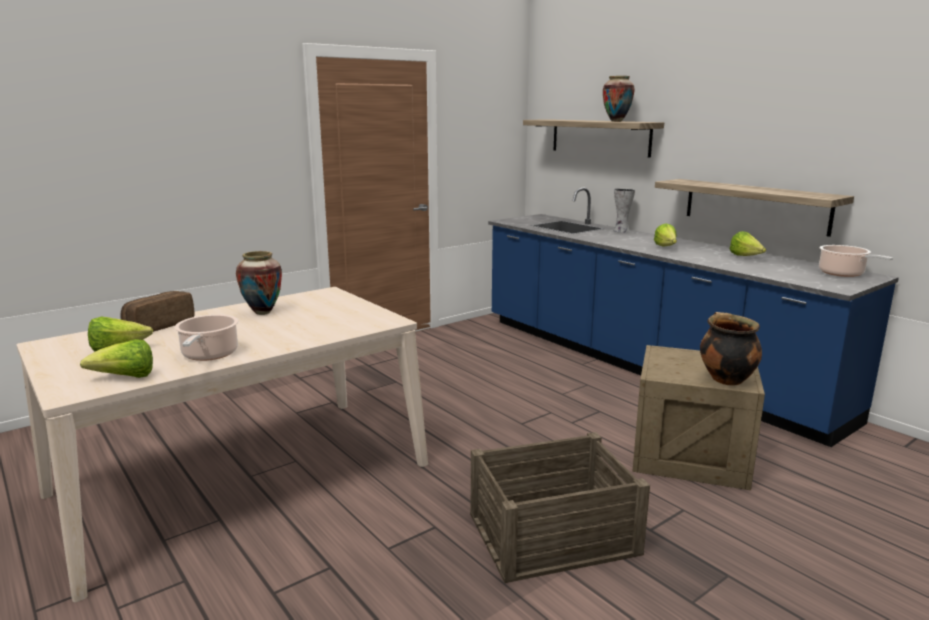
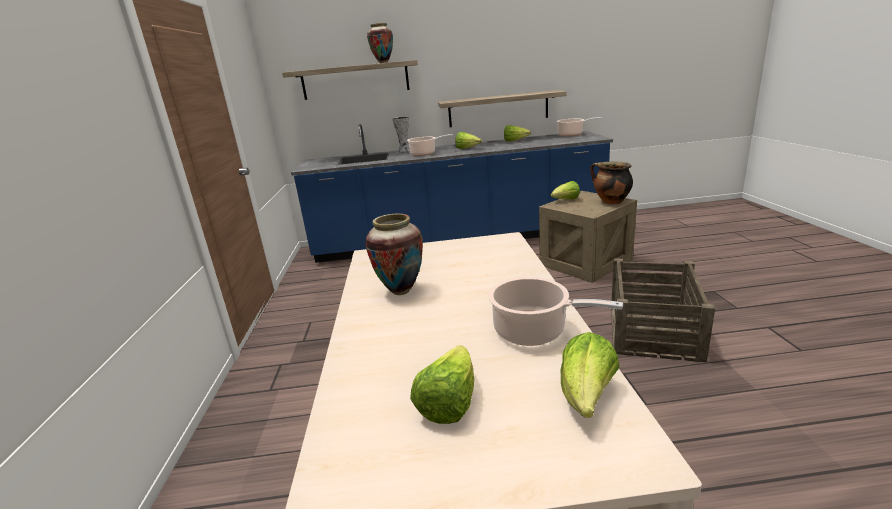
camera: 55 degrees left, 5 degrees up
bread [120,291,194,332] -> none
none -> cooking pot [407,134,453,156]
none -> lettuce [551,181,580,200]

